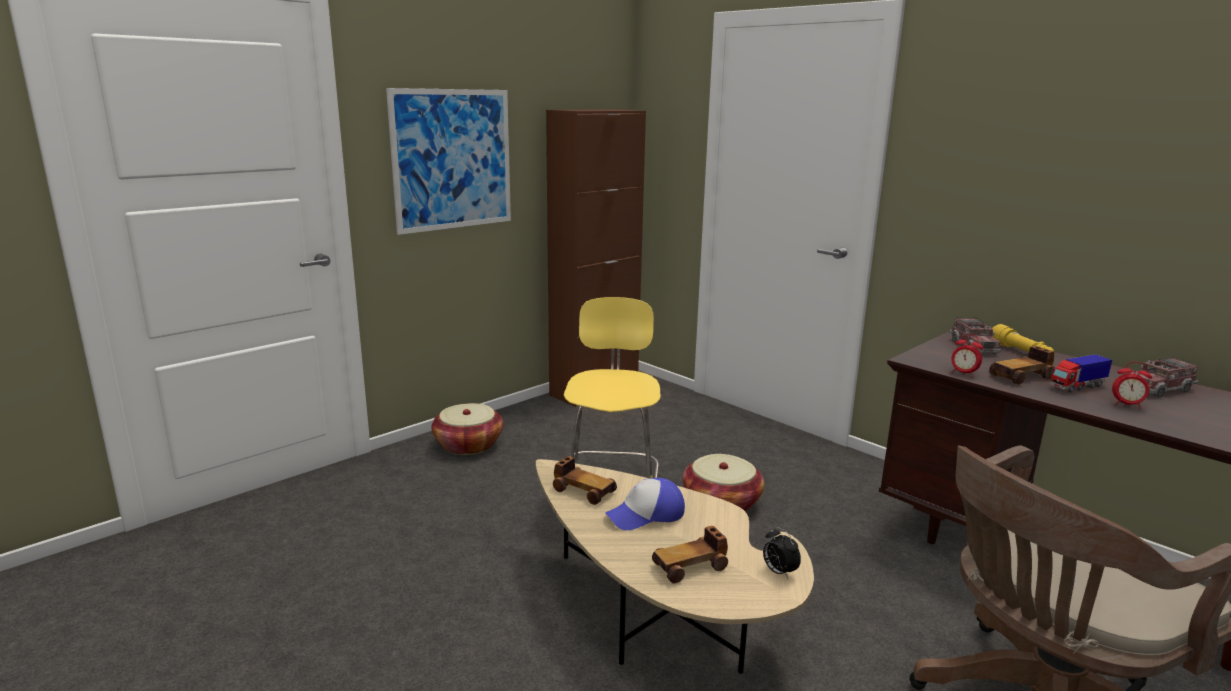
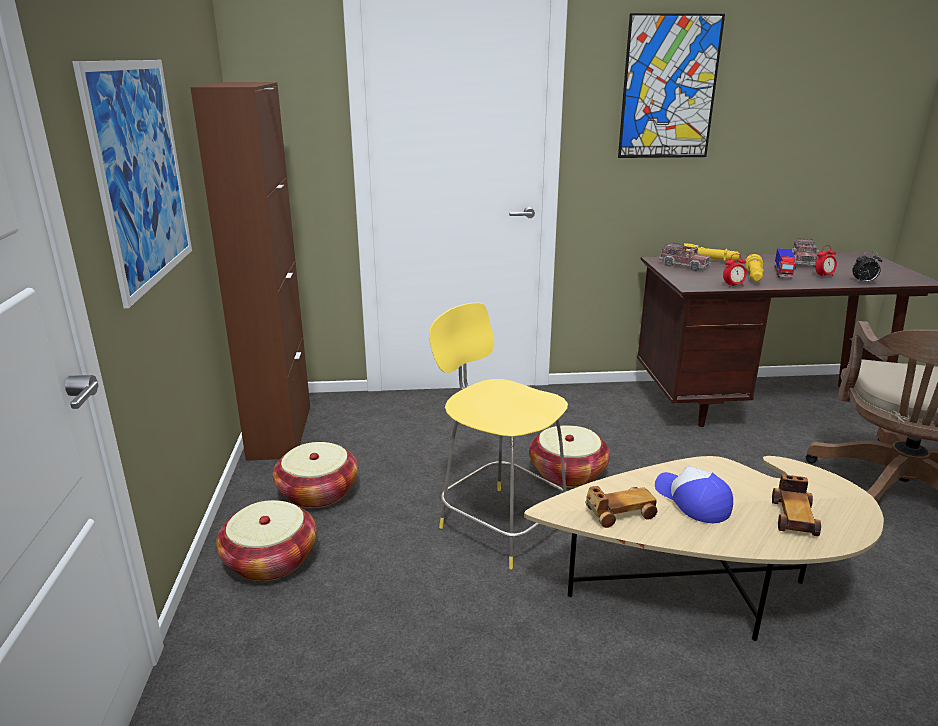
camera: 50 degrees left, 5 degrees up
cap [605,478,685,530] -> cap turned 135 degrees clockwise [655,466,733,523]
alarm clock [763,527,801,579] -> alarm clock moved to [852,251,882,283]
toy car [989,346,1055,385] -> yellow flashlight [745,254,764,282]
none -> basket [273,442,358,508]
none -> picture [618,13,725,158]

